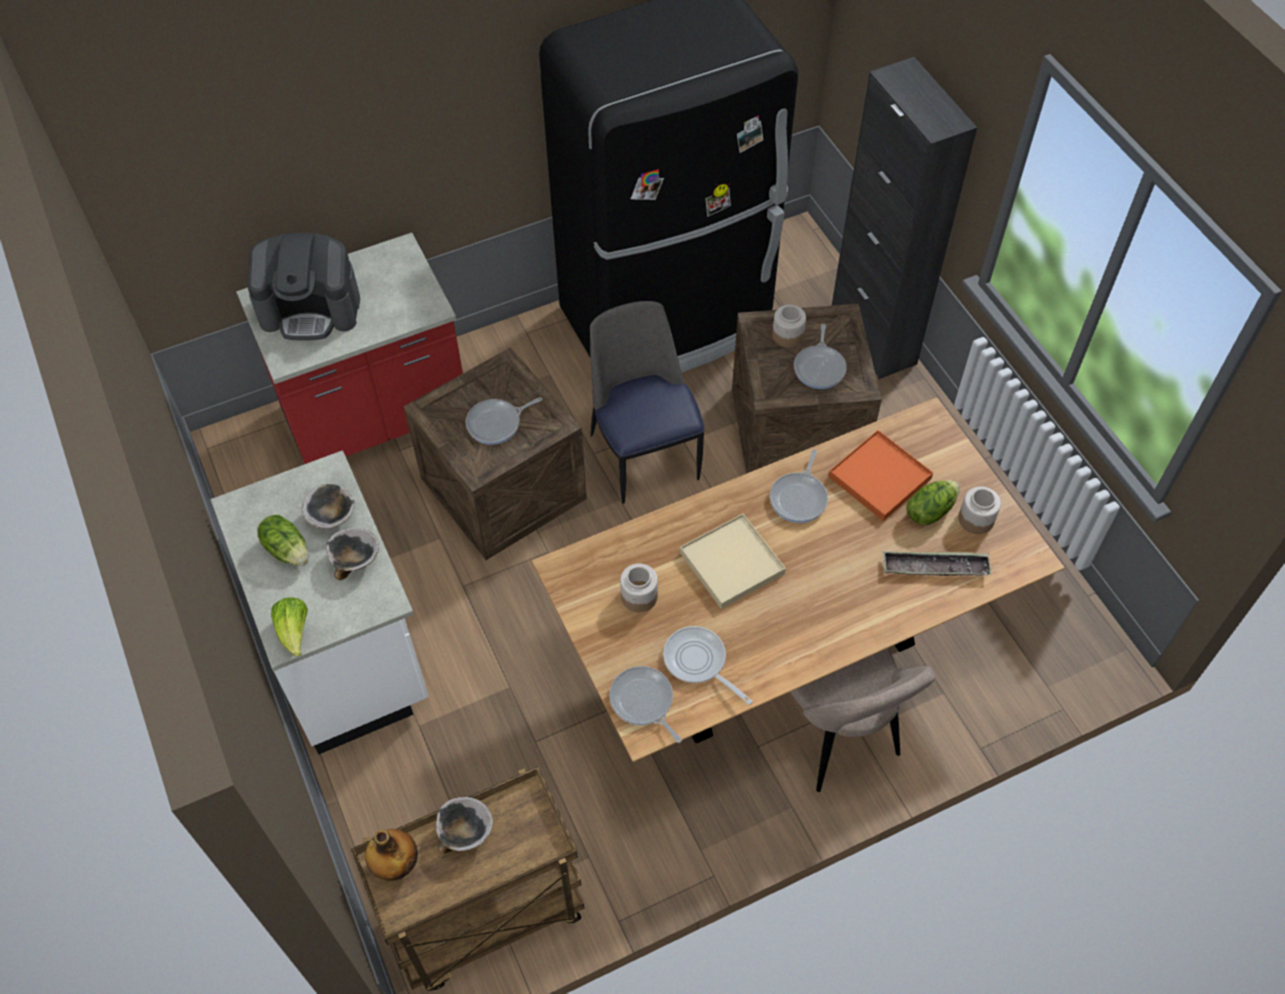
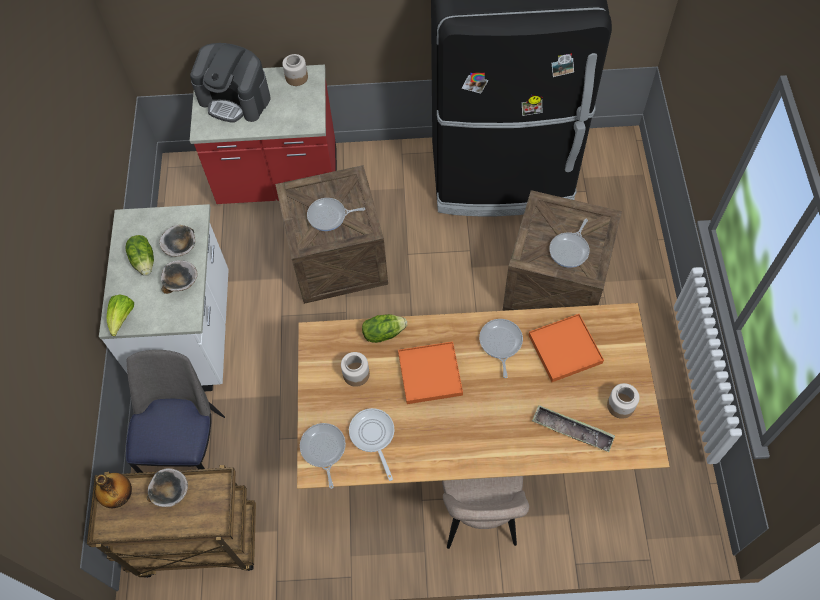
camera: 25 degrees right, 5 degrees up
chair [590,301,705,504] -> chair moved to [126,350,225,473]
beige tray [680,514,786,609] -> orange tray [398,341,463,404]
frying pan [770,450,828,523] -> frying pan turned 135 degrees clockwise [479,319,523,378]
jar [772,305,806,348] -> jar moved to [282,54,308,86]
black cabinet [832,57,977,379] -> none
lettuce [906,480,960,525] -> lettuce moved to [362,314,407,343]

